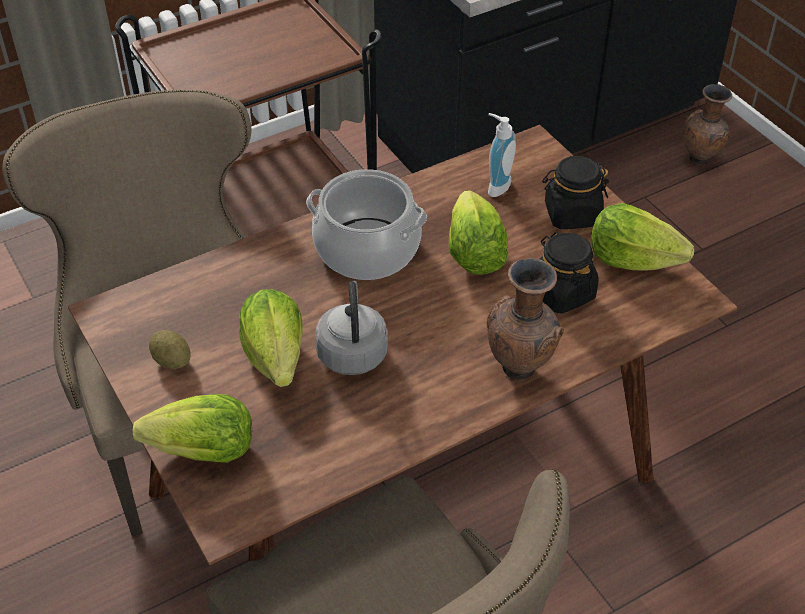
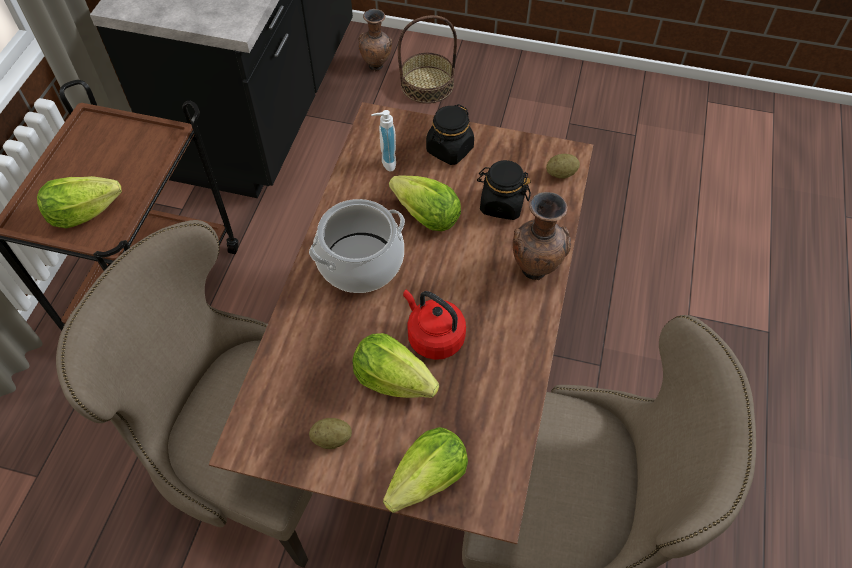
camera: 45 degrees left, 10 degrees up
grey kettle [315,281,388,375] -> red kettle [403,290,466,360]
lettuce [591,203,694,271] -> lettuce moved to [37,176,122,228]
none -> basket [398,15,457,104]
none -> potato [546,154,580,179]

